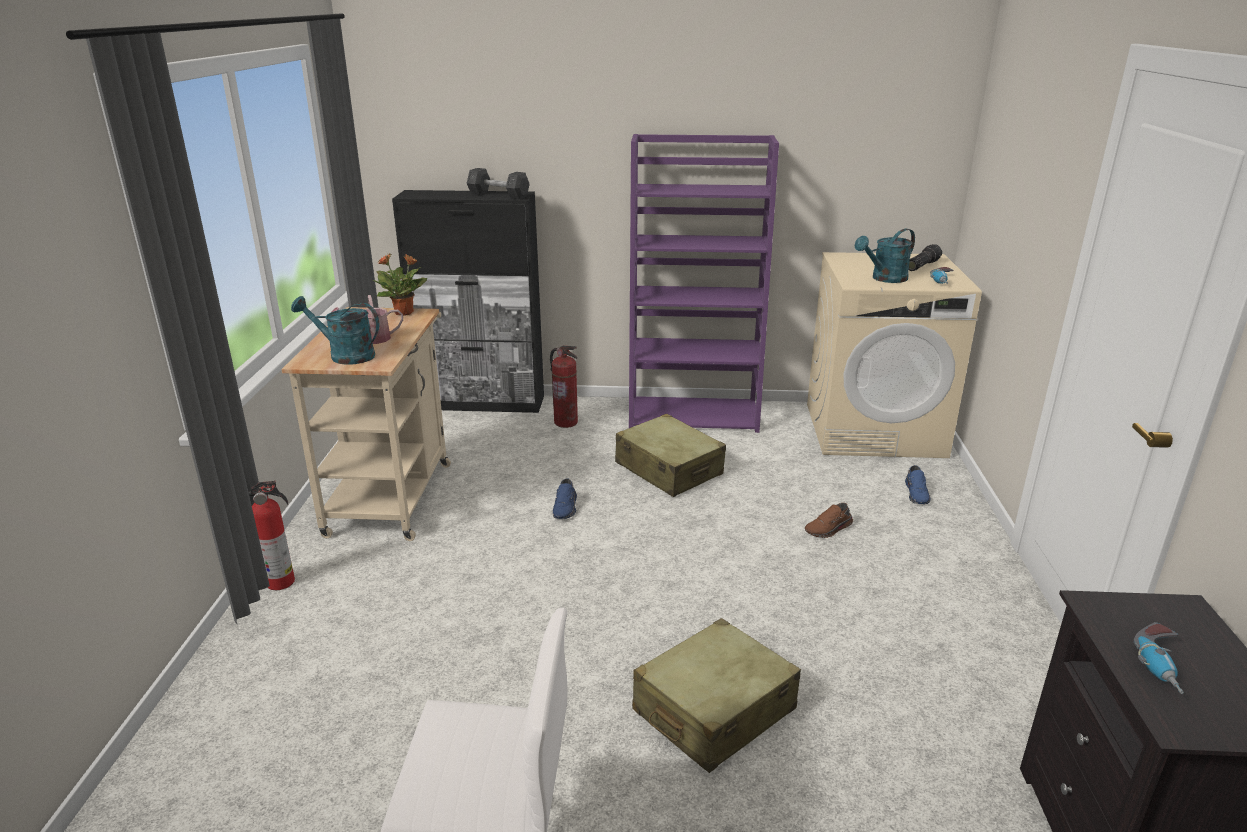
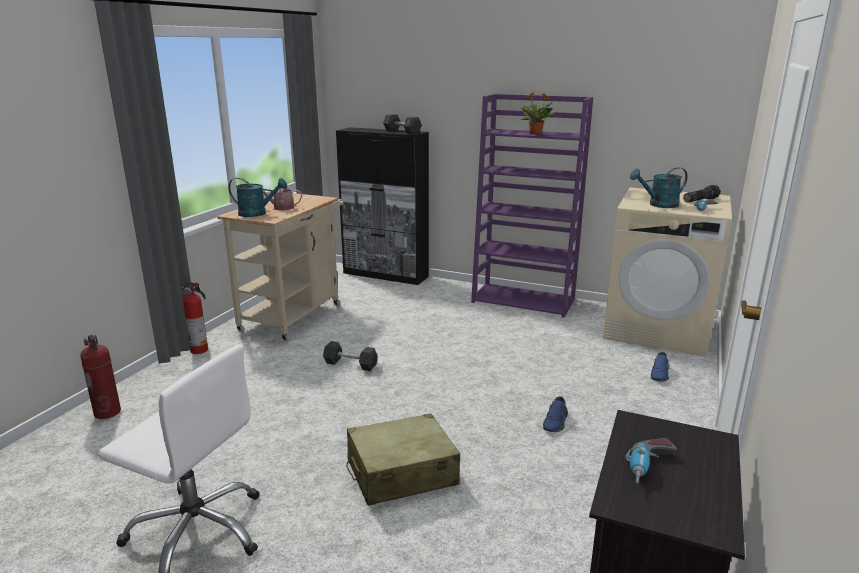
camera: 20 degrees right, 5 degrees down
turquoise watering can [291,296,379,365] -> turquoise watering can turned 150 degrees clockwise [228,178,287,217]
potted plant [373,253,428,316] -> potted plant moved to [521,92,554,135]
fire extinguisher [550,345,578,428] -> fire extinguisher moved to [80,335,121,419]
blue shoe [553,478,577,519] -> blue shoe moved to [543,396,568,432]
beige suitcase [615,414,726,497] -> none
brown shoe [805,503,853,538] -> none
none -> grey dumbbell [323,341,378,371]

